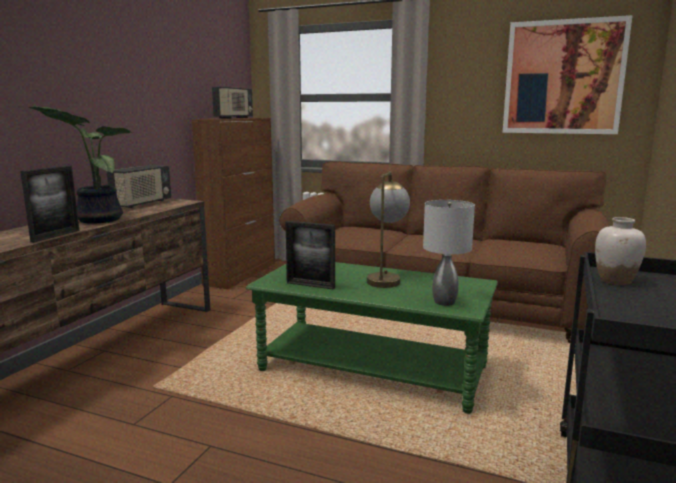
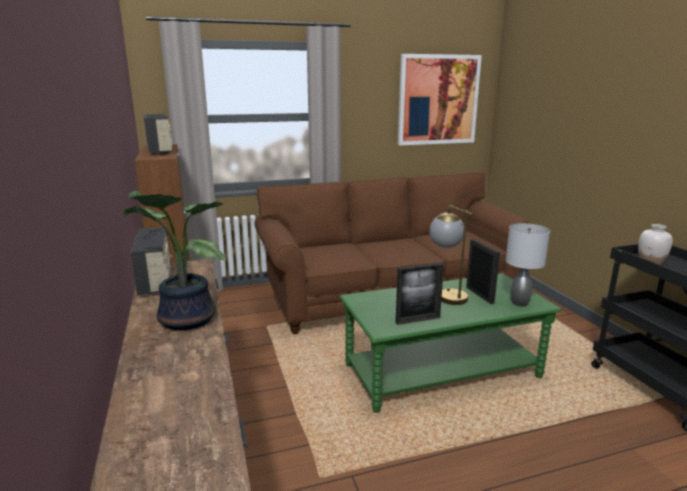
camera: 40 degrees left, 5 degrees up
picture frame [20,165,80,242] -> picture frame moved to [466,239,500,304]

